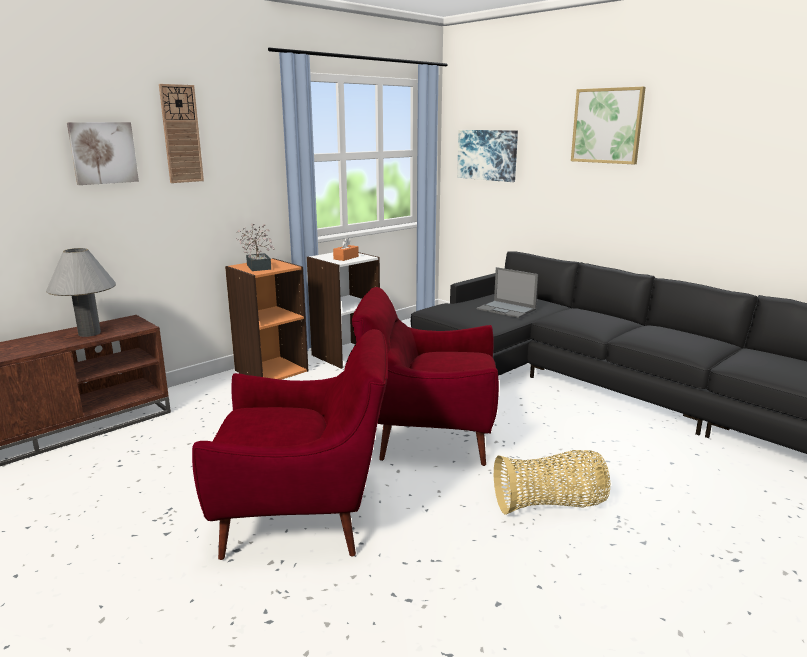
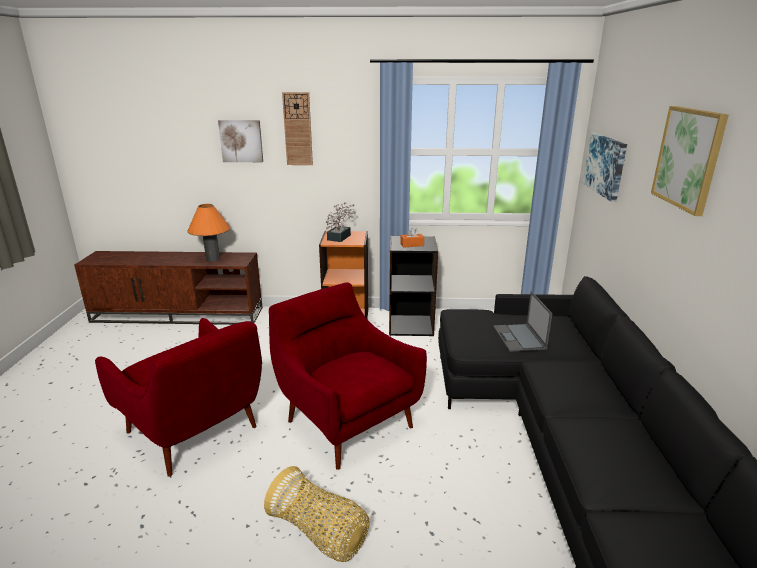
camera: 45 degrees right, 5 degrees up
grey table lamp [46,248,116,337] -> orange table lamp [187,204,230,262]
white bookcase [307,252,380,369] -> black bookcase [389,236,438,336]

